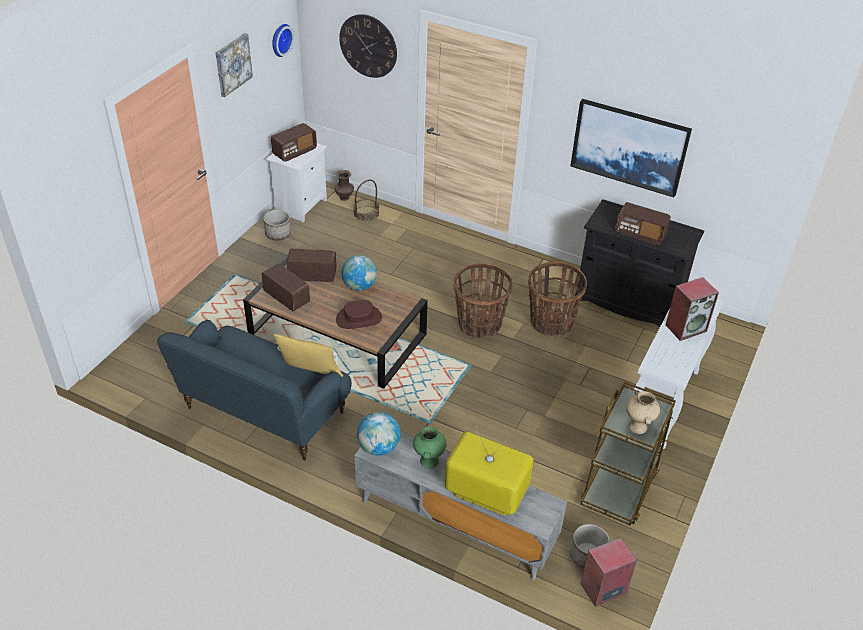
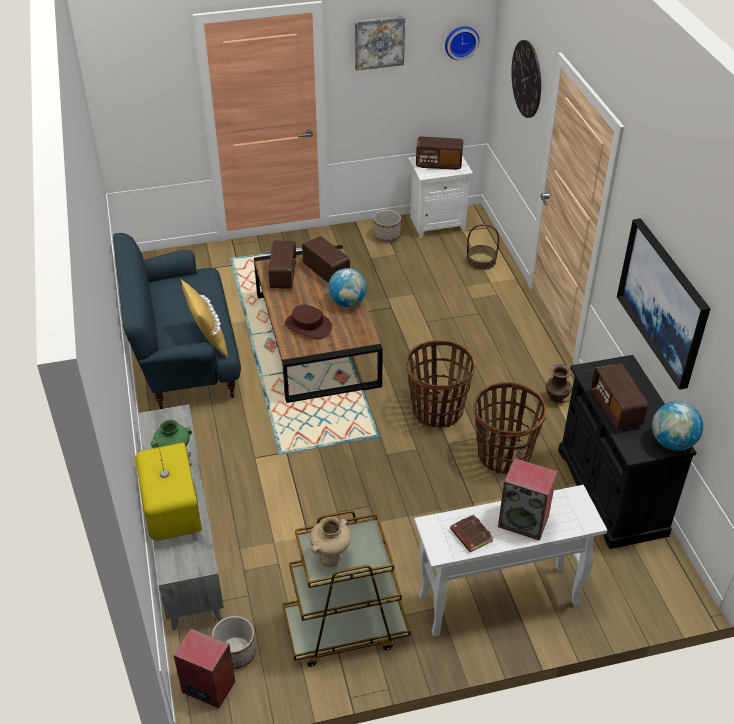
camera: 50 degrees right, 0 degrees up
brown vase [335,170,354,201] -> brown vase moved to [546,364,572,403]
globe [357,412,400,456] -> globe moved to [652,401,703,451]
none -> brown book [450,514,494,552]

